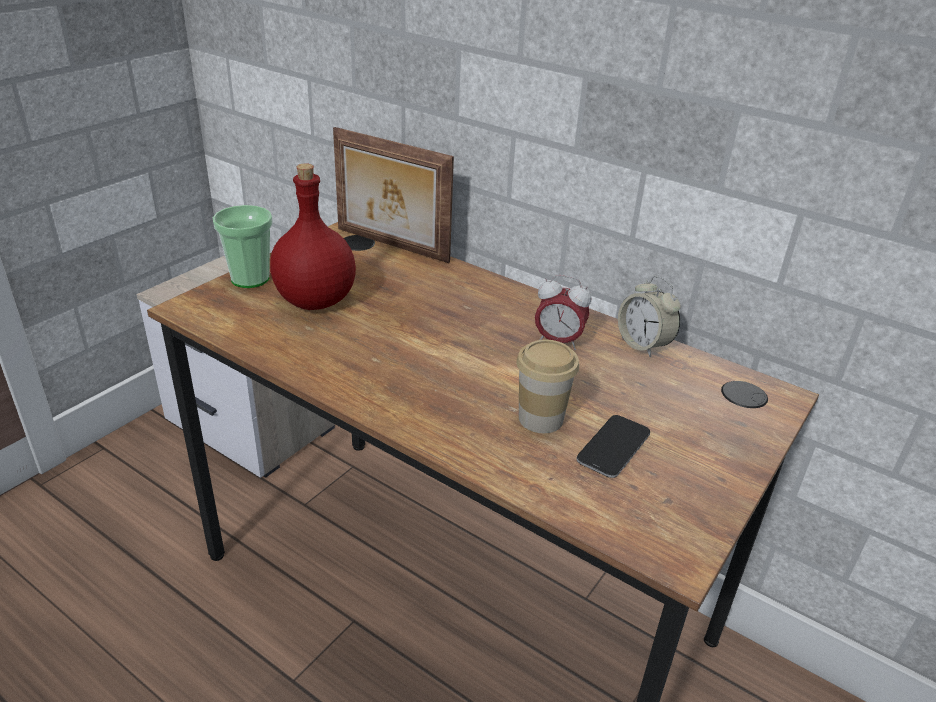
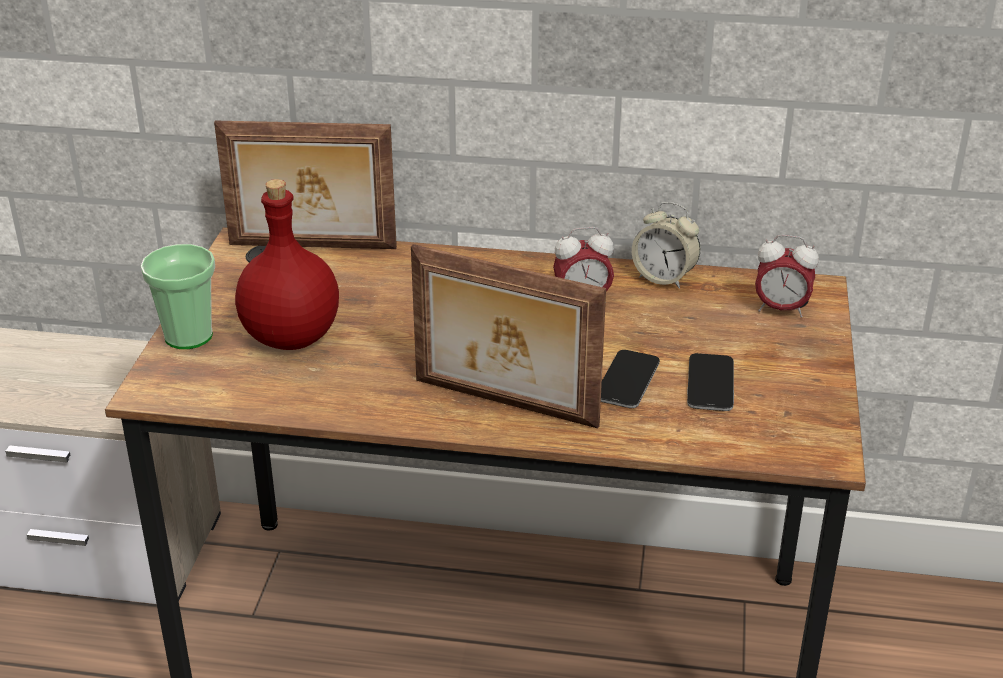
camera: 25 degrees left, 0 degrees up
cup [516,340,579,433] -> phone [601,350,660,408]
none -> picture frame [411,244,606,428]
none -> alarm clock [755,234,819,318]

